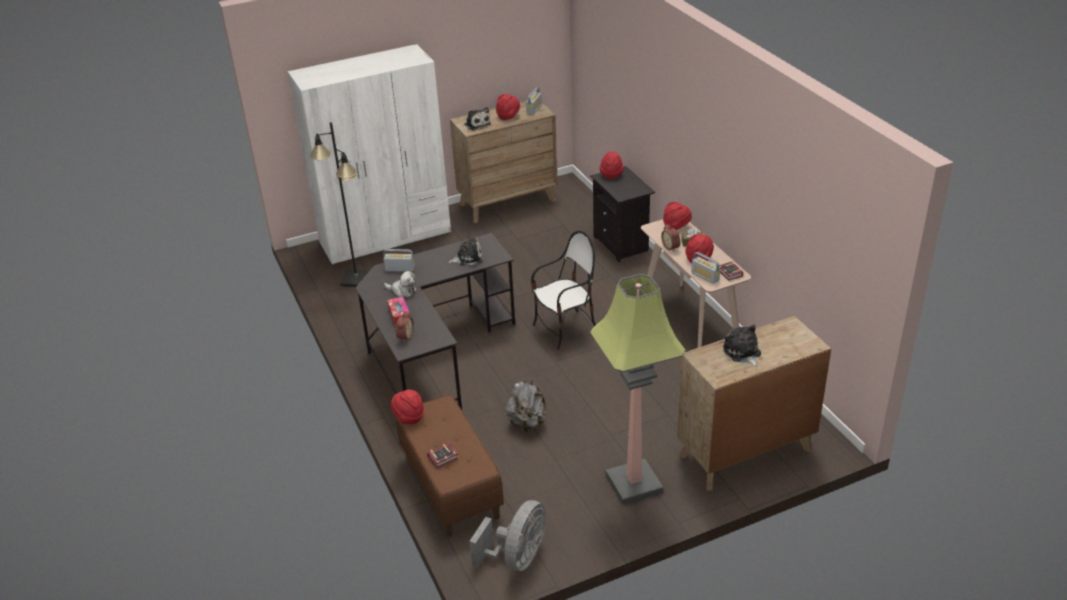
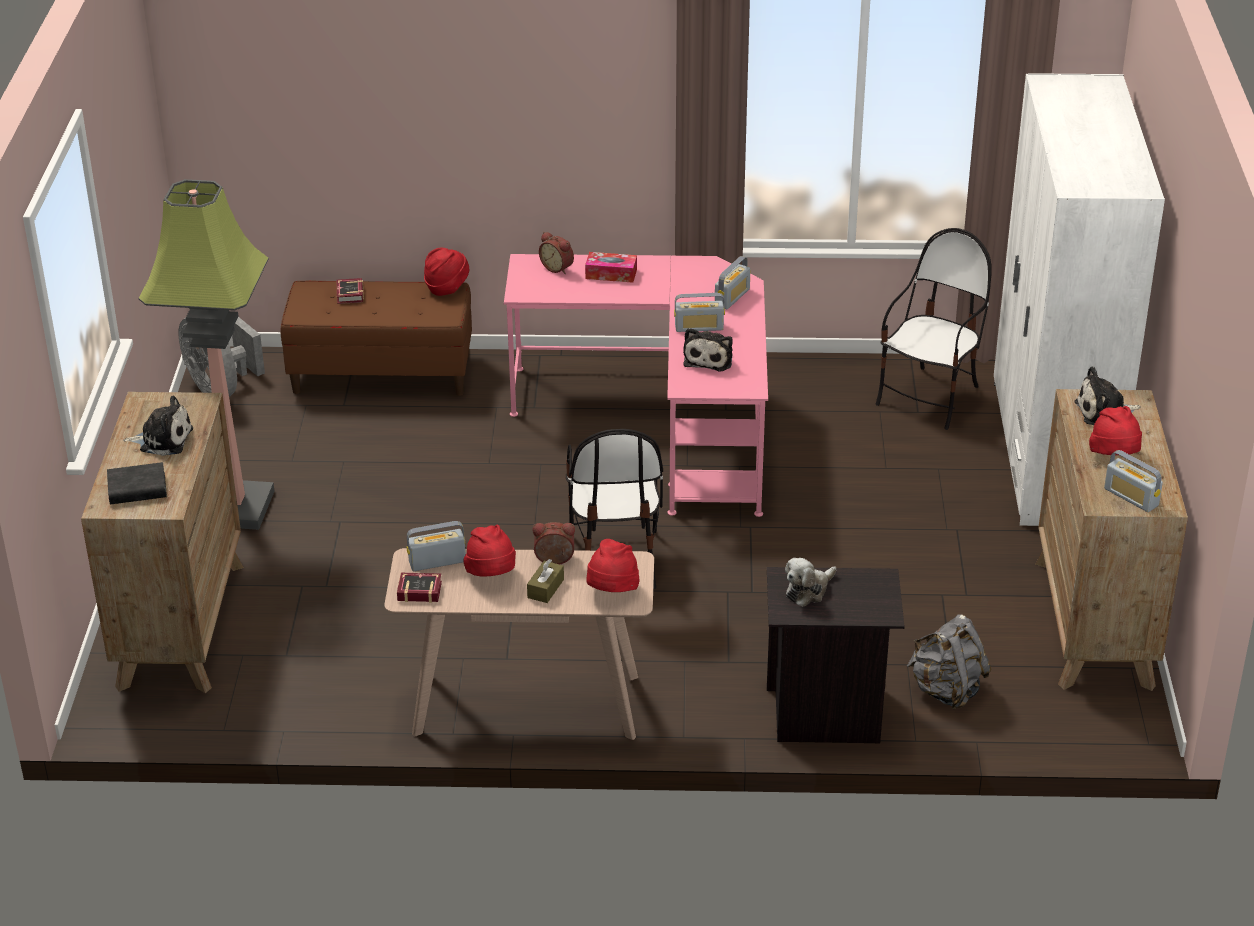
camera: 115 degrees right, 0 degrees up
black floor lamp [310,122,370,287] -> chair [876,228,992,430]
black desk [355,233,516,411] -> pink desk [504,254,768,517]
plush toy [384,271,417,297] -> plush toy moved to [785,558,836,607]
grey backpack [506,378,547,432] -> grey backpack moved to [907,614,991,709]
red hat [600,152,624,179] -> none
none -> black book [107,462,167,504]
none -> radio [674,293,725,332]

